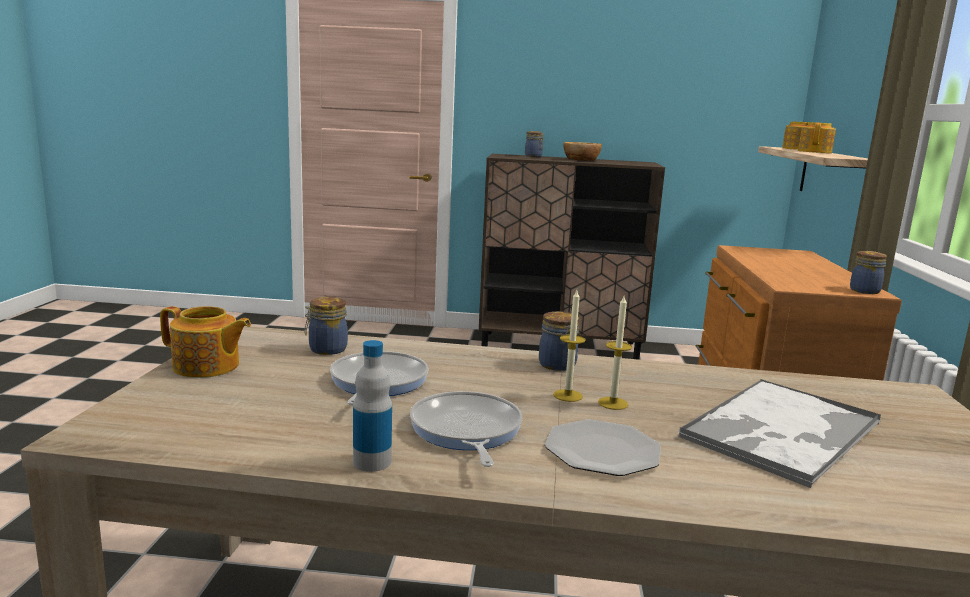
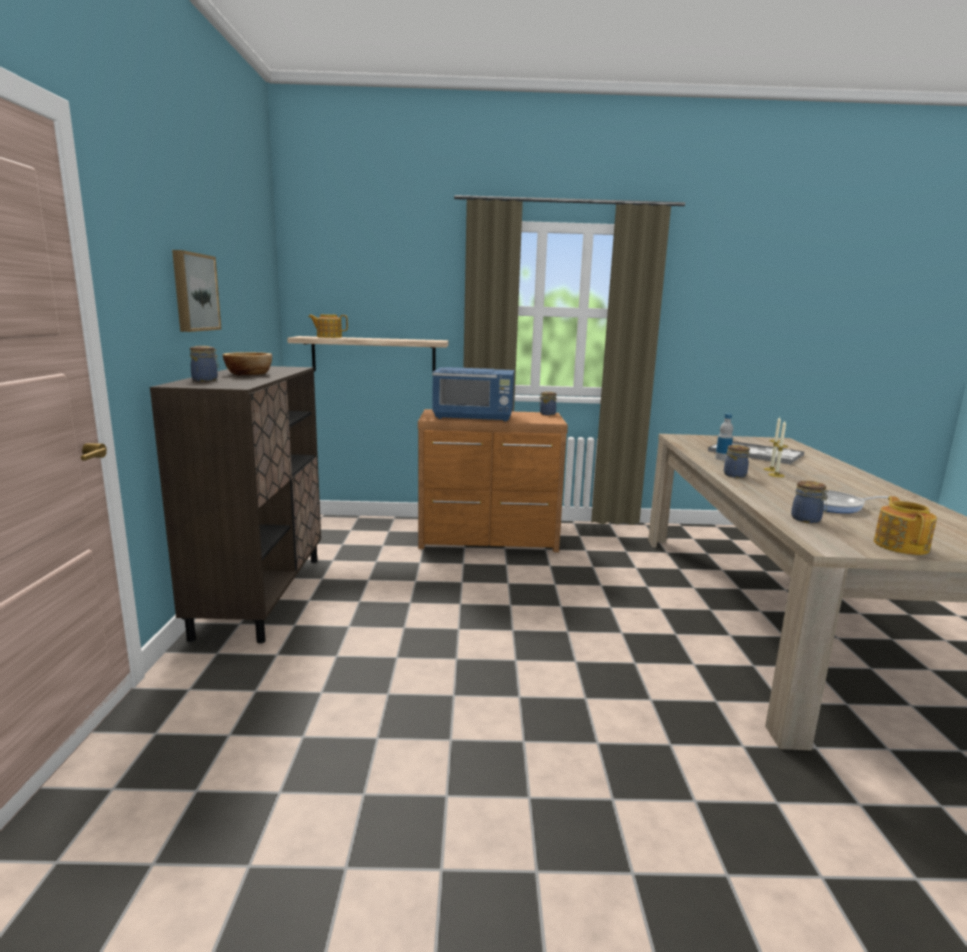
camera: 95 degrees left, 0 degrees up
bottle [353,340,392,472] -> bottle moved to [715,413,733,461]
frying pan [410,391,523,467] -> none
plate [545,419,661,476] -> none
teapot [798,122,836,153] -> none
none -> picture [172,250,222,332]
none -> blue microwave [432,367,514,422]

